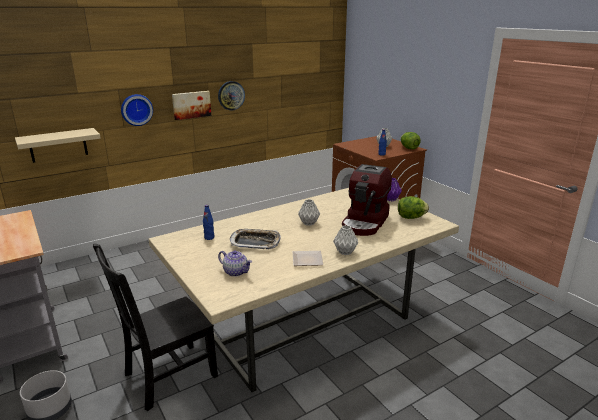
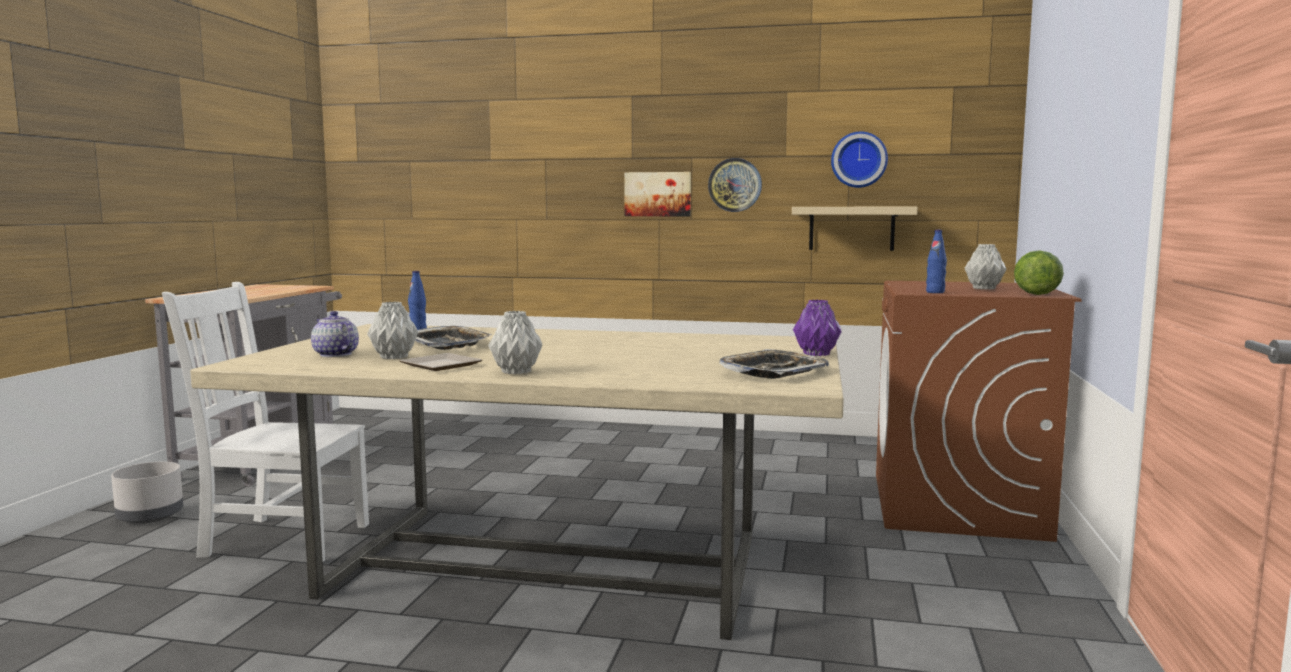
camera: 45 degrees right, 15 degrees down
beige shelf [15,128,101,163] -> beige shelf moved to [792,207,917,251]
black chair [93,244,218,411] -> white chair [162,282,369,562]
wall clock [121,94,153,126] -> wall clock moved to [831,131,888,188]
teapot [218,250,252,277] -> teapot turned 150 degrees clockwise [311,311,359,357]
grey vase [298,199,320,226] -> grey vase moved to [367,302,418,359]
coffee machine [342,164,392,236] -> none
lettuce [398,196,429,219] -> tray [719,349,829,379]

